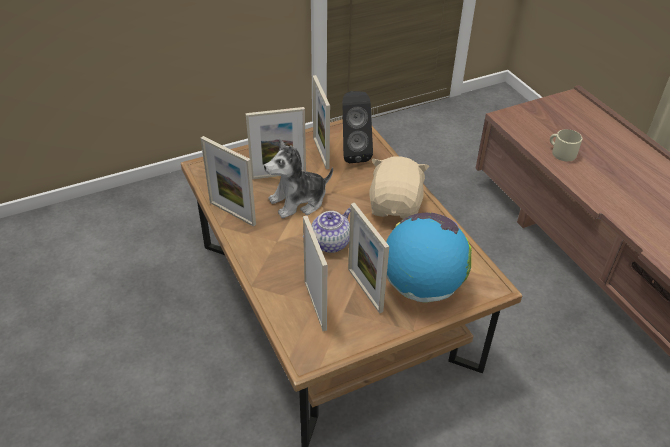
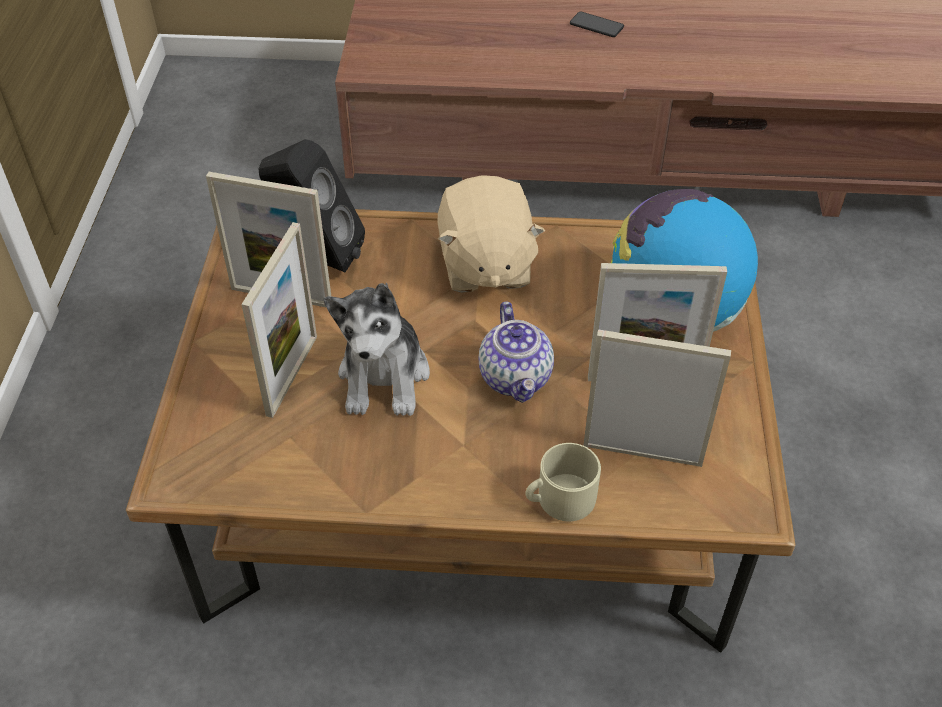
camera: 60 degrees left, 5 degrees up
picture frame [200,136,256,227] -> none
beige plush toy [369,156,429,219] -> beige plush toy turned 135 degrees counterclockwise [437,175,545,293]
beige mug [550,129,582,161] -> beige mug moved to [525,443,601,521]
none -> phone [570,12,624,37]

